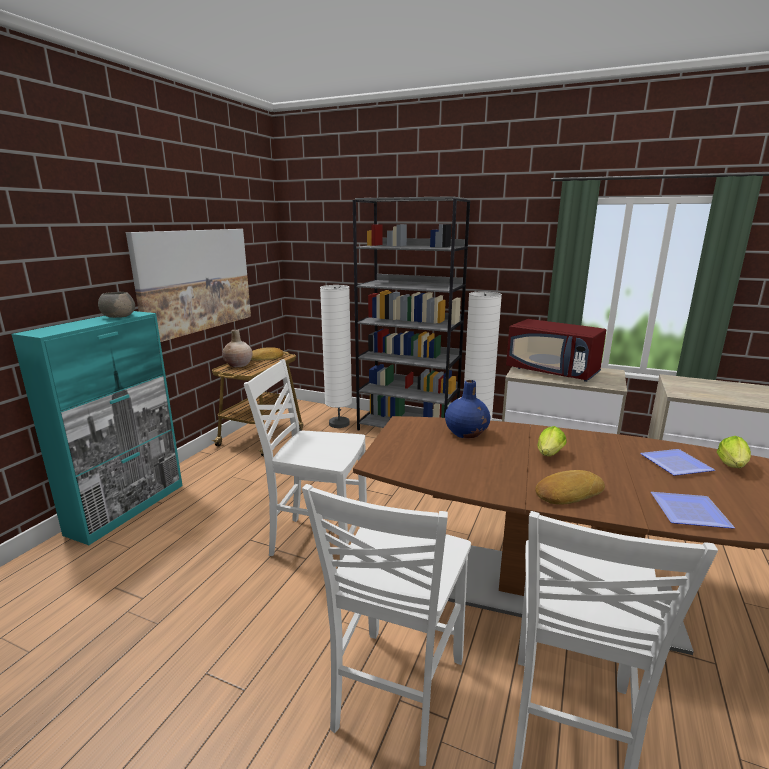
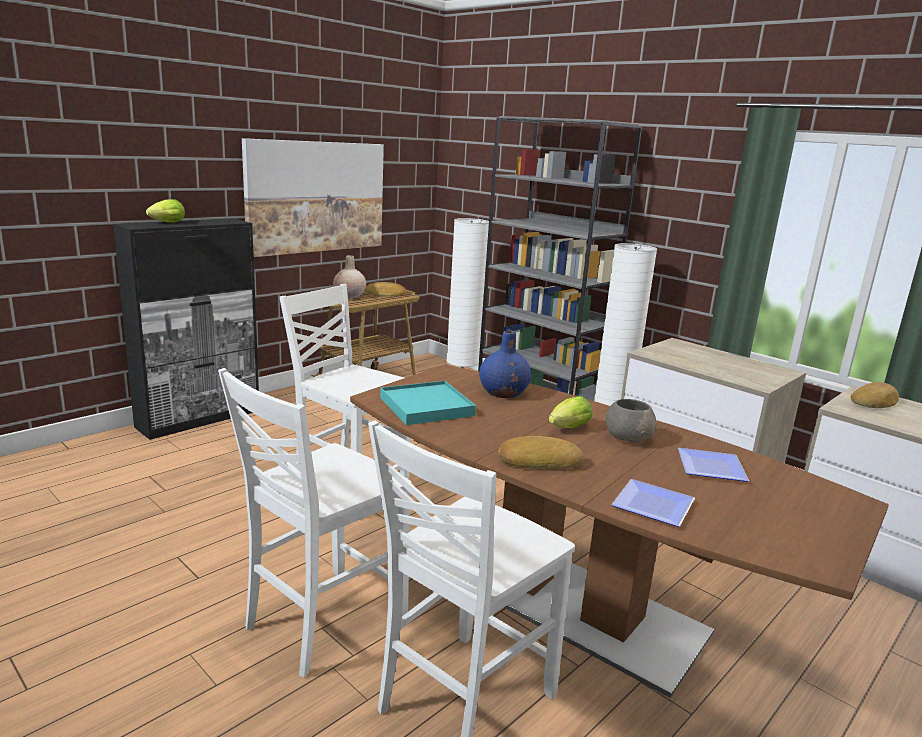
camera: 20 degrees right, 0 degrees up
turquoise cabinet [11,311,183,545] -> black cabinet [113,218,259,440]
grey bowl [98,292,135,318] -> grey bowl moved to [606,399,656,442]
red microwave [506,319,606,382] -> none
lettuce [717,436,751,468] -> lettuce moved to [146,199,185,223]
none -> turquoise tray [380,381,476,425]
none -> bread [850,382,899,408]

